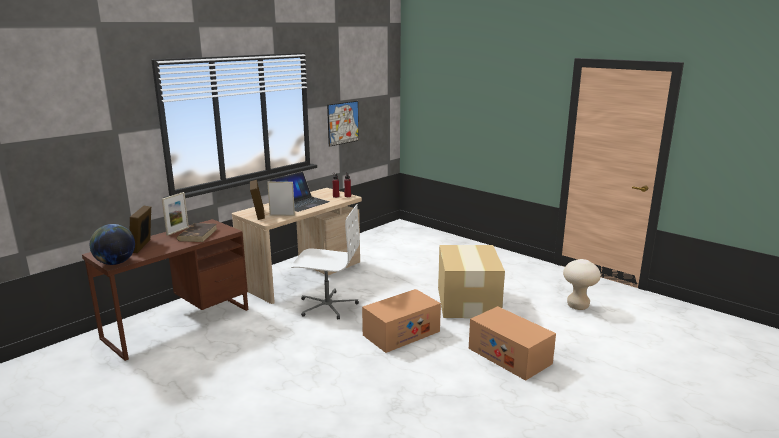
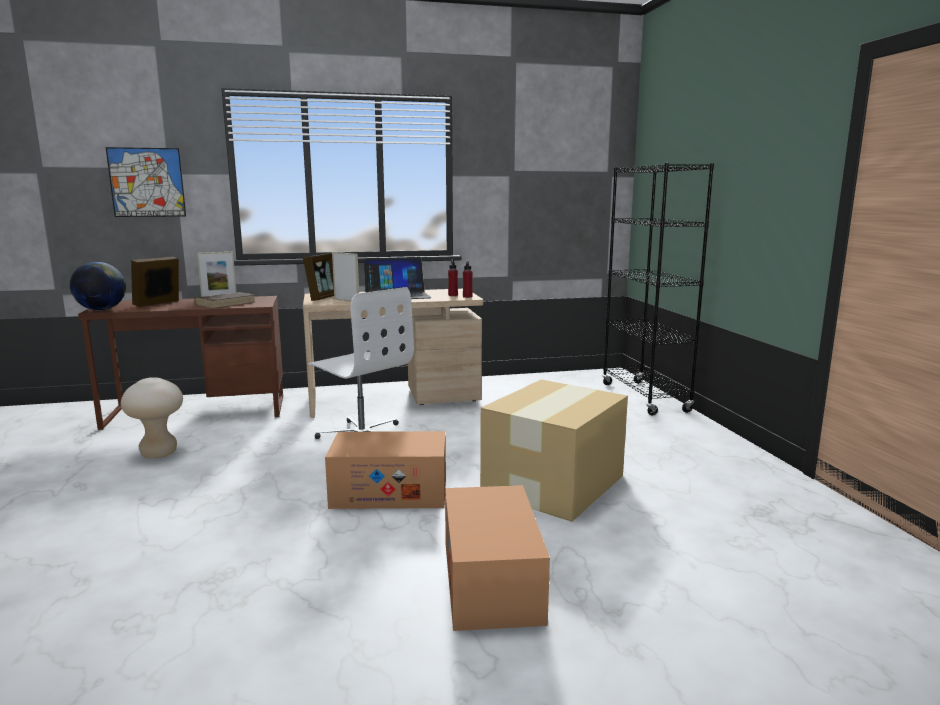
camera: 35 degrees right, 5 degrees down
picture [327,101,359,147] -> picture moved to [106,147,186,217]
beige stool [563,259,601,310] -> beige stool moved to [121,377,183,459]
none -> black bookcase [602,163,714,416]

